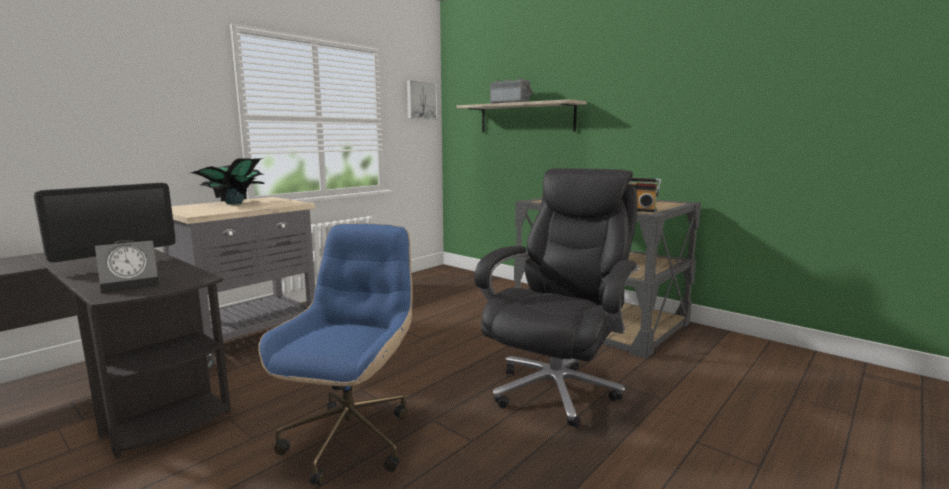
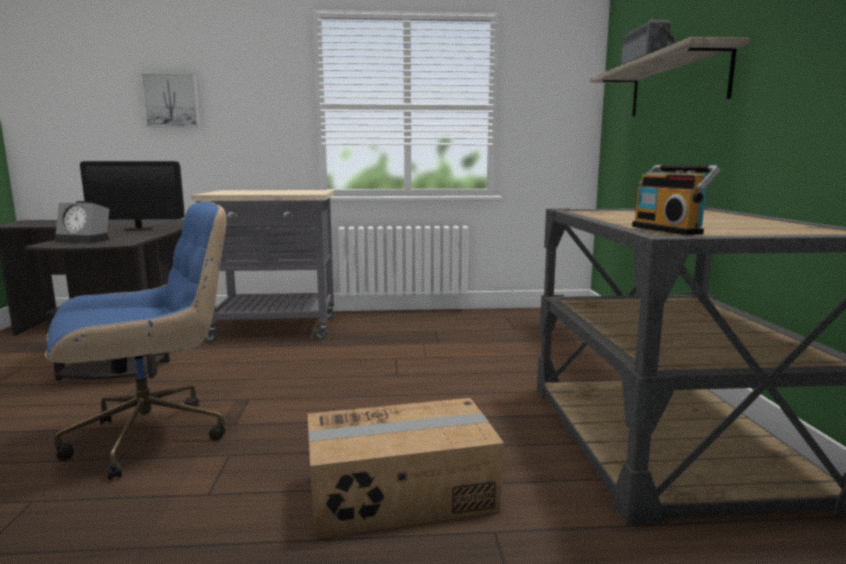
camera: 45 degrees right, 0 degrees up
potted plant [188,158,265,205] -> none
picture [407,80,437,120] -> picture moved to [140,73,200,127]
black office chair [474,168,639,428] -> cardboard box [308,398,504,539]

